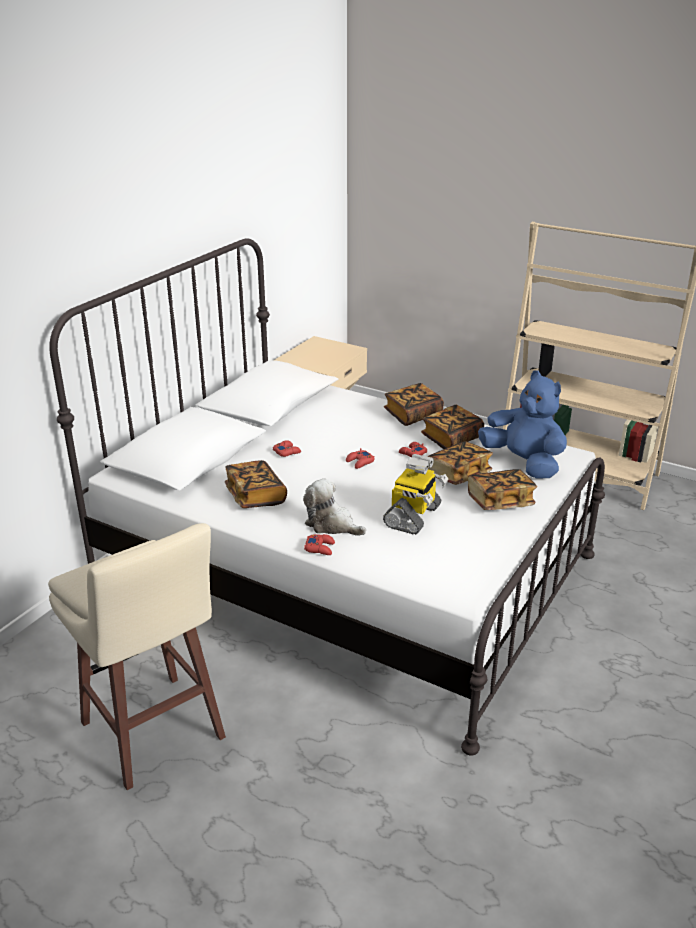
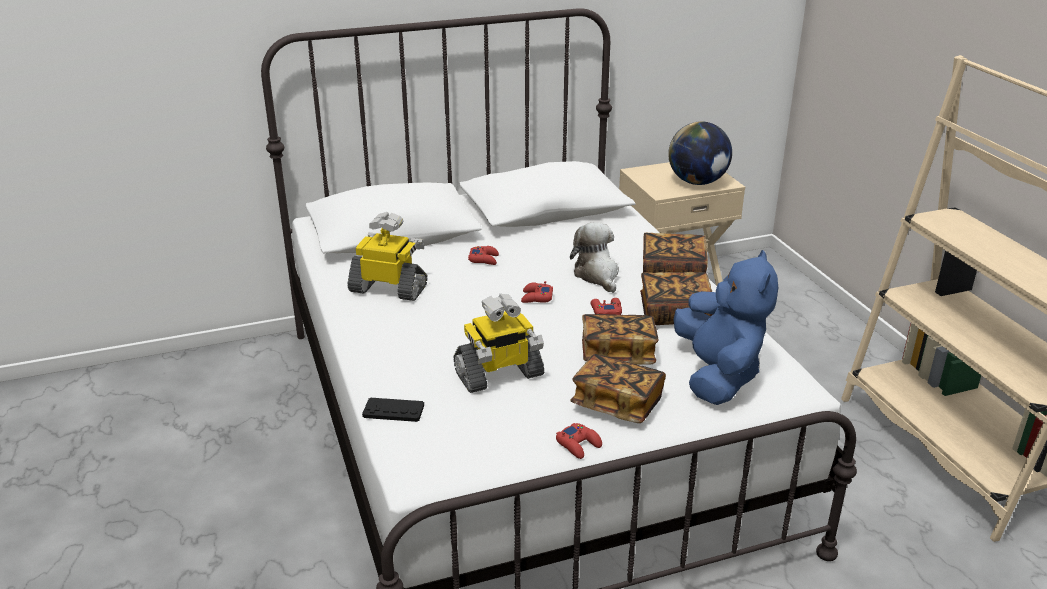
camera: 40 degrees right, 0 degrees up
beige stool [48,523,226,790] -> none
book [225,460,287,508] -> toy robot [348,212,427,301]
plush toy [303,479,366,536] -> plush toy moved to [570,223,619,293]
red game controller [304,534,335,555] -> red game controller moved to [556,423,602,459]
none -> black game controller [362,398,424,422]
none -> globe [668,121,732,185]

